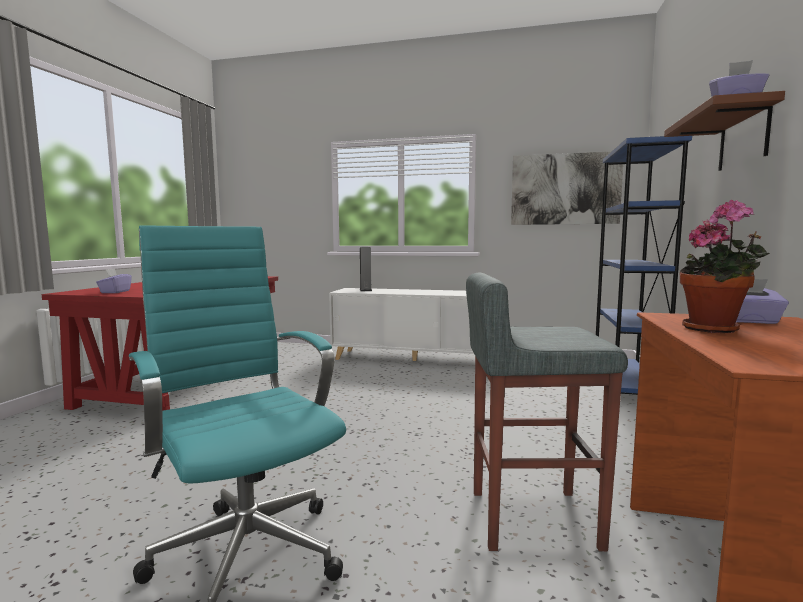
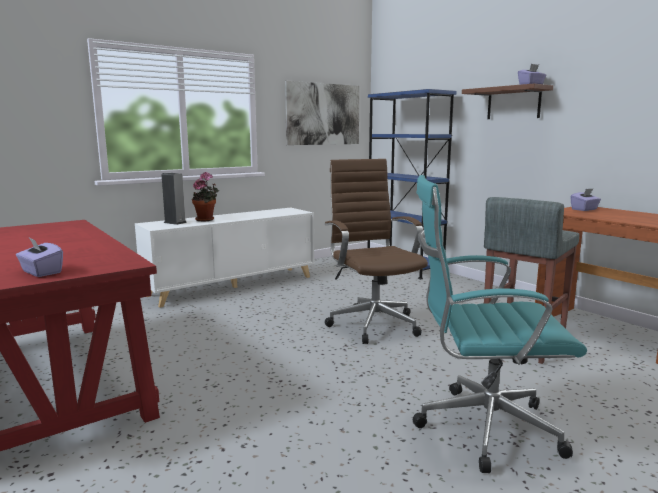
camera: 50 degrees left, 5 degrees up
potted plant [680,200,770,333] -> potted plant moved to [192,172,219,221]
none -> brown office chair [324,159,428,344]

